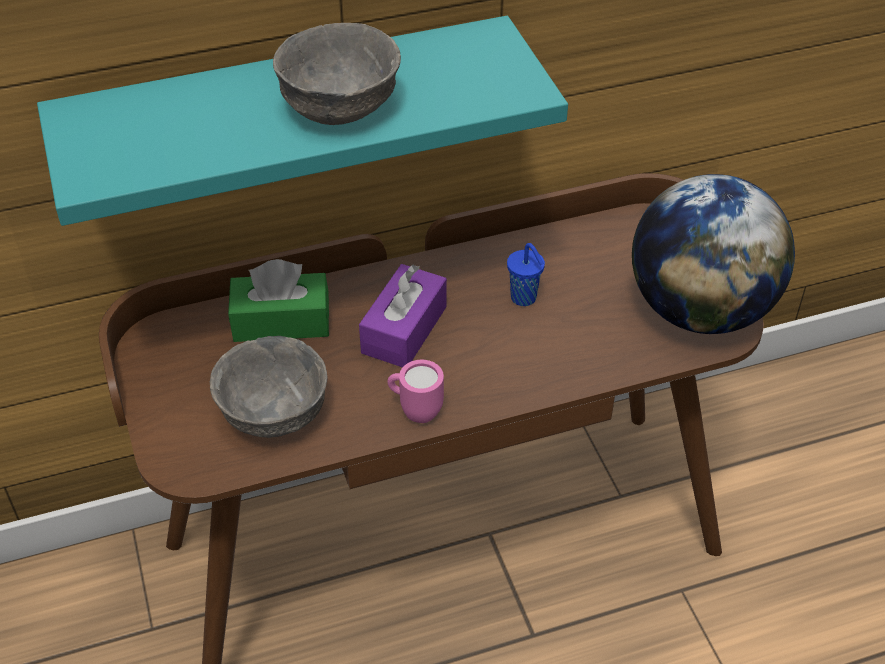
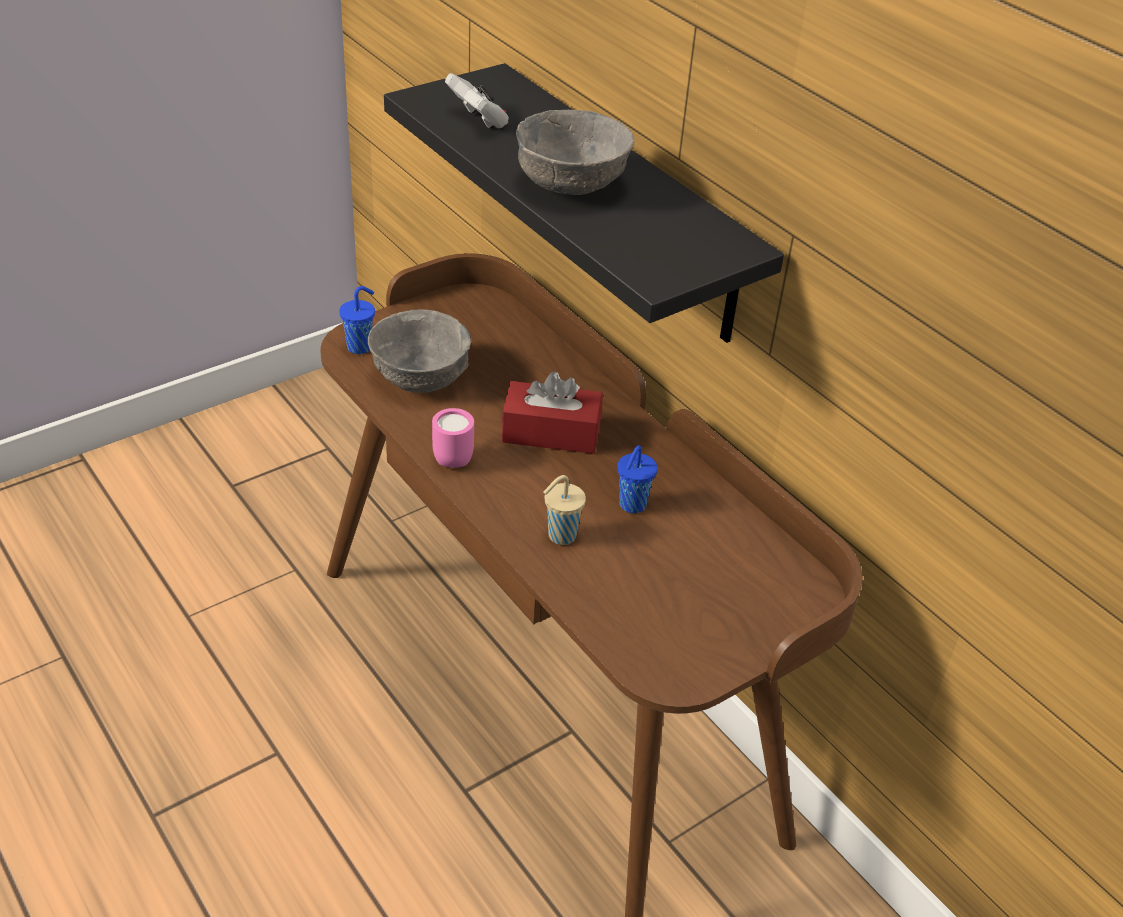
camera: 70 degrees right, 5 degrees down
turquoise shelf [37,16,568,226] -> black shelf [384,63,784,343]
green tissue box [228,259,329,342] -> none
purple tissue box [359,264,447,368] -> red tissue box [502,372,603,454]
globe [632,174,795,334] -> none
none -> blue cup [339,286,375,354]
none -> white game controller [445,73,509,128]
none -> beige cup [543,475,586,545]

